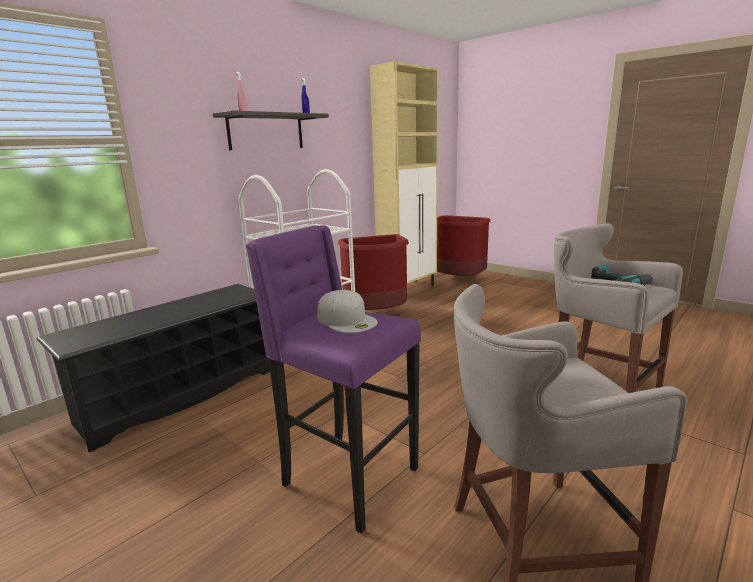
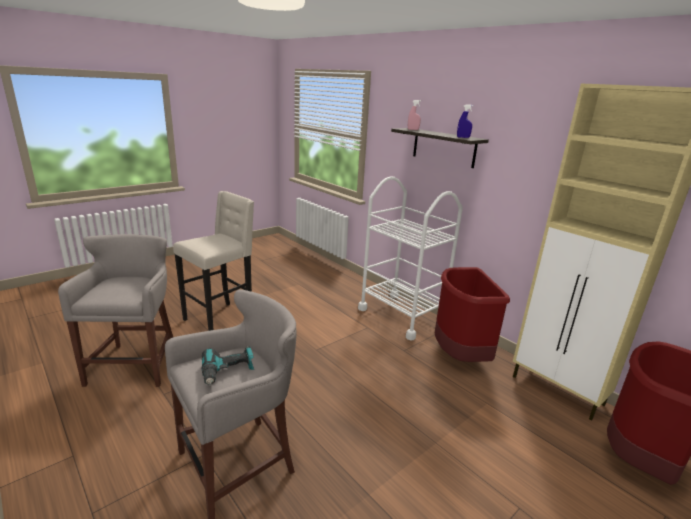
camera: 95 degrees right, 5 degrees up
black shoe rack [36,284,270,452] -> none
purple stool [245,225,421,534] -> beige stool [173,191,254,331]
white cap [317,290,378,333] -> none

